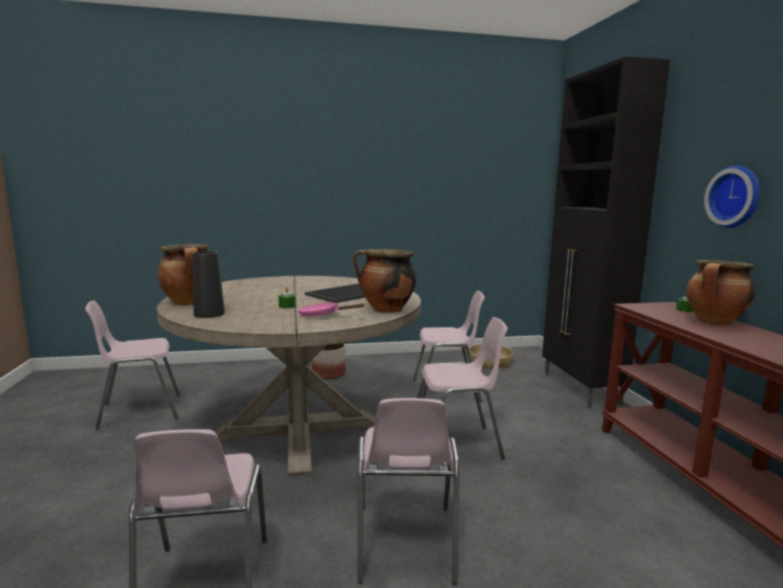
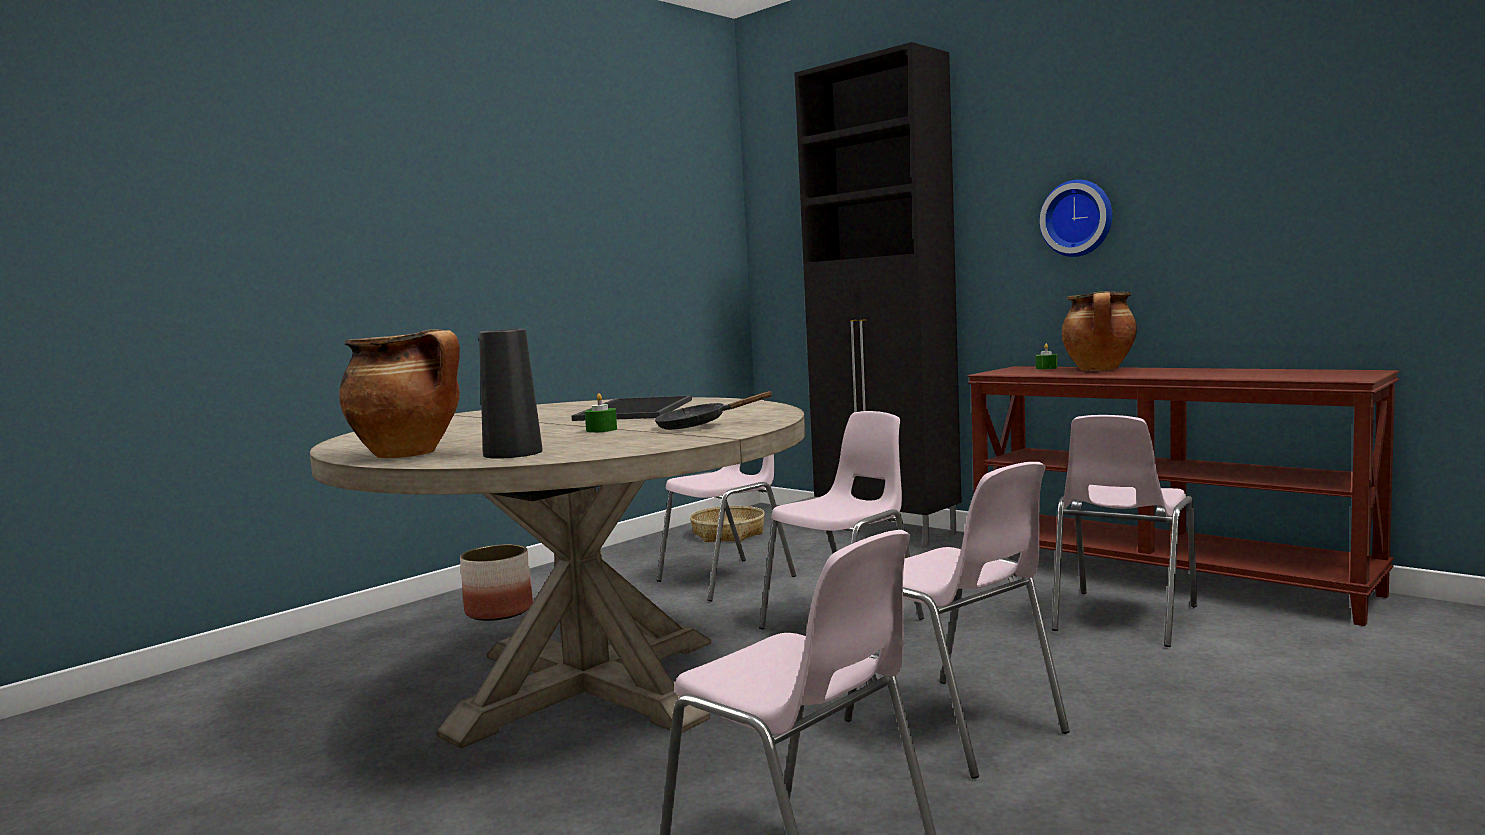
camera: 35 degrees left, 5 degrees down
pink chair [85,300,180,430] -> pink chair moved to [1052,415,1198,647]
pink frying pan [298,303,365,317] -> black frying pan [654,391,773,430]
cooking pot [353,249,416,313] -> none

